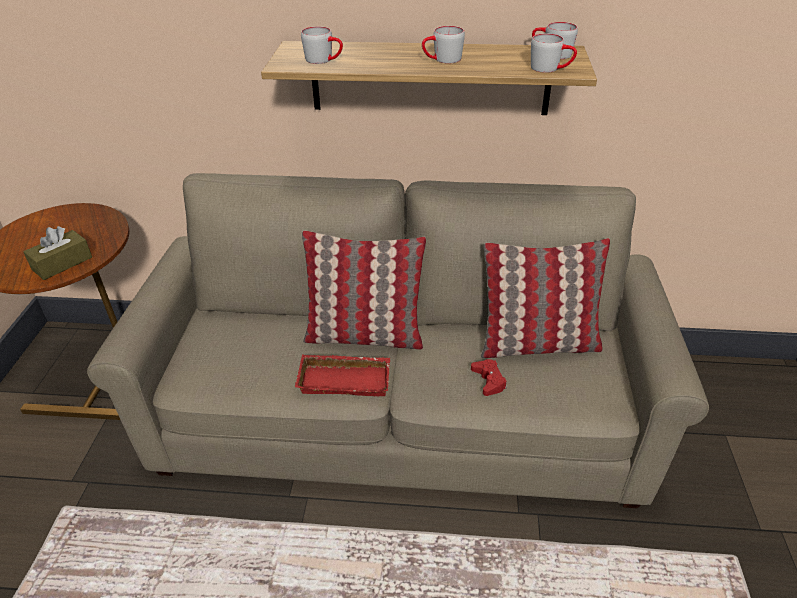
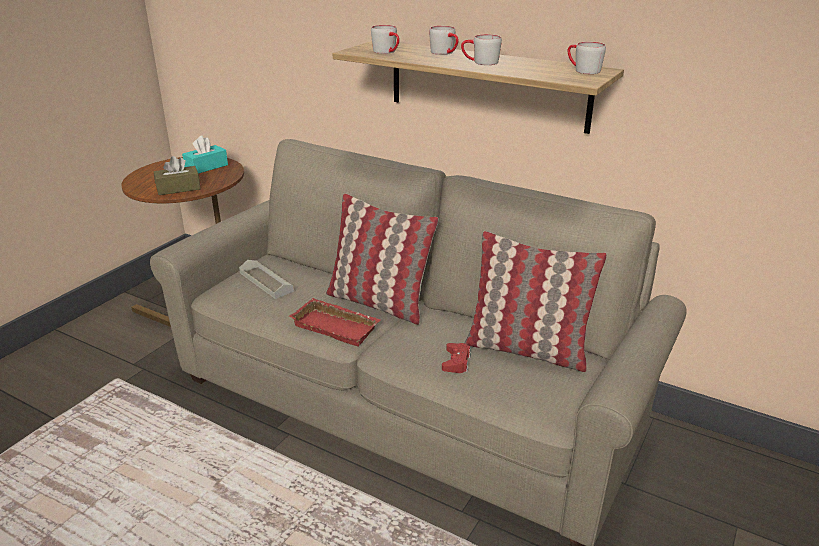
camera: 25 degrees right, 10 degrees down
grey mug [531,34,577,73] -> grey mug moved to [429,26,459,55]
none -> turquoise tissue box [182,136,228,174]
none -> grey tray [239,260,294,299]

